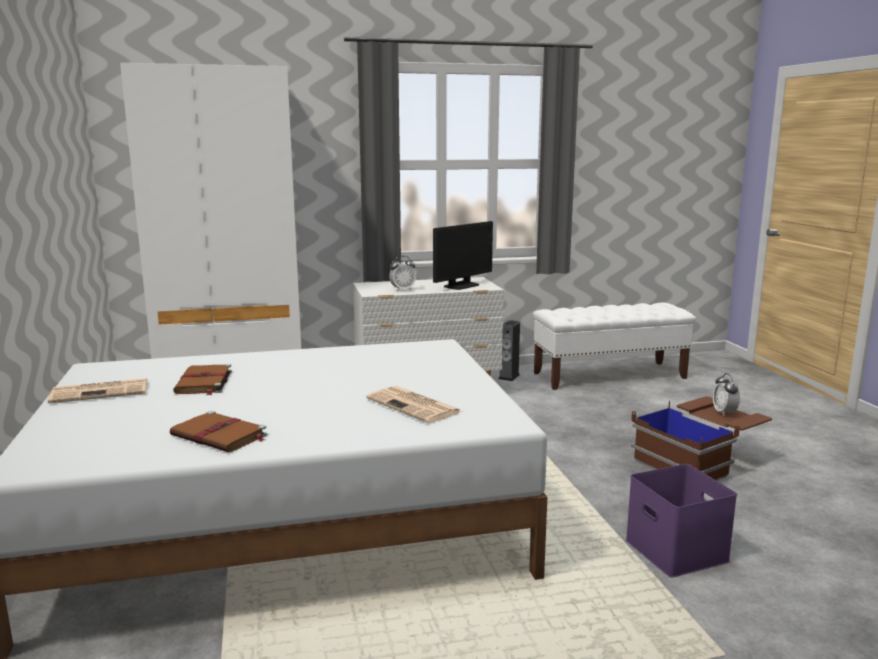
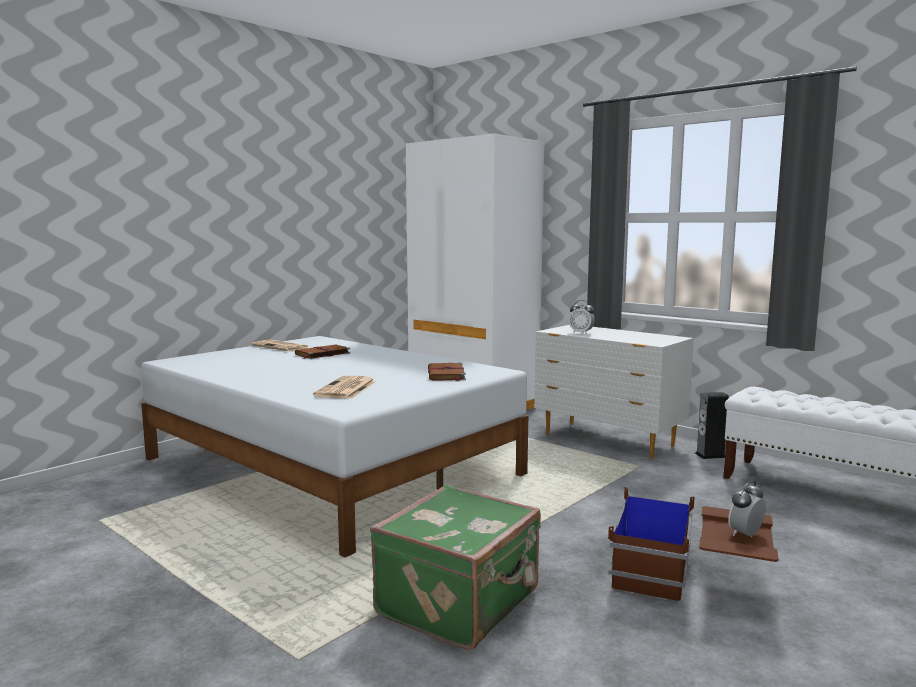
camera: 55 degrees right, 5 degrees down
brown book [170,411,267,452] -> brown book moved to [428,363,466,381]
monitor [433,221,493,290] -> none
purple storage box [626,464,737,577] -> green suitcase [370,484,541,650]

